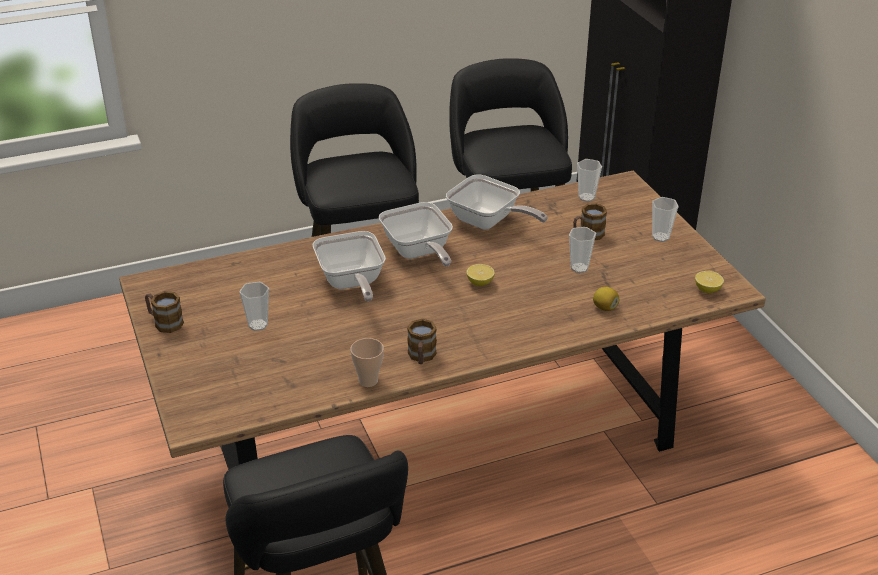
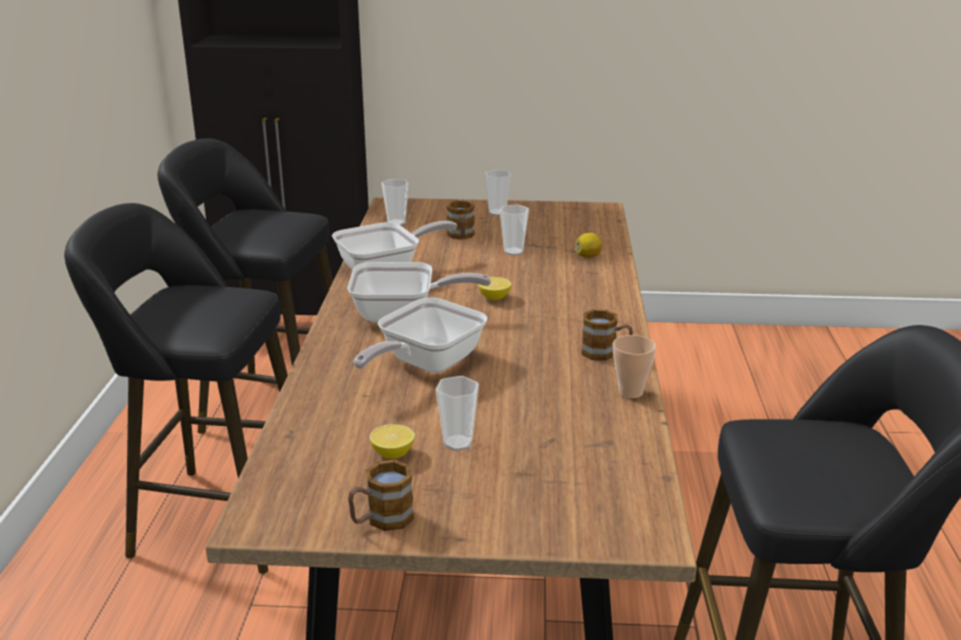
camera: 65 degrees left, 10 degrees down
frying pan [313,231,386,302] -> frying pan turned 120 degrees clockwise [353,297,487,373]
lemon [695,271,724,293] -> lemon moved to [370,424,415,459]

